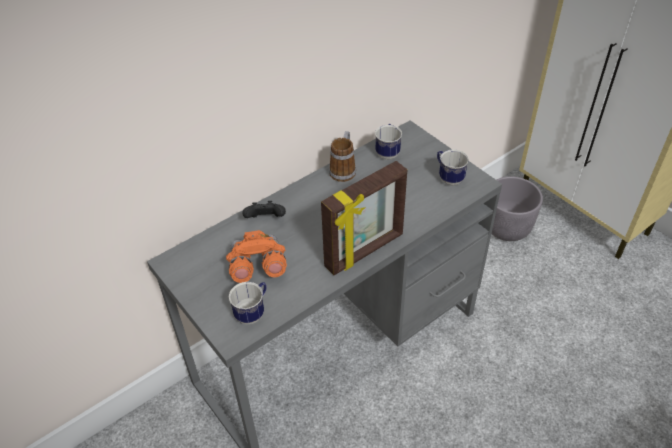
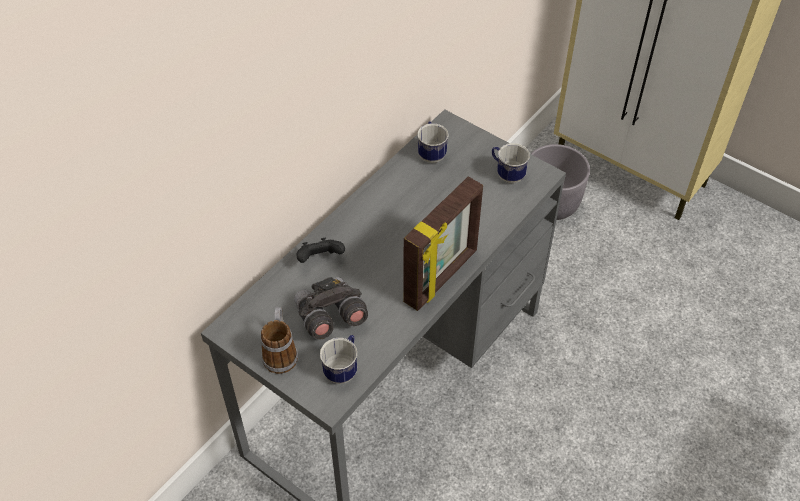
camera: 15 degrees left, 5 degrees up
orange binoculars [226,230,287,283] -> grey binoculars [294,277,368,340]
mug [329,131,356,182] -> mug moved to [261,307,298,374]

